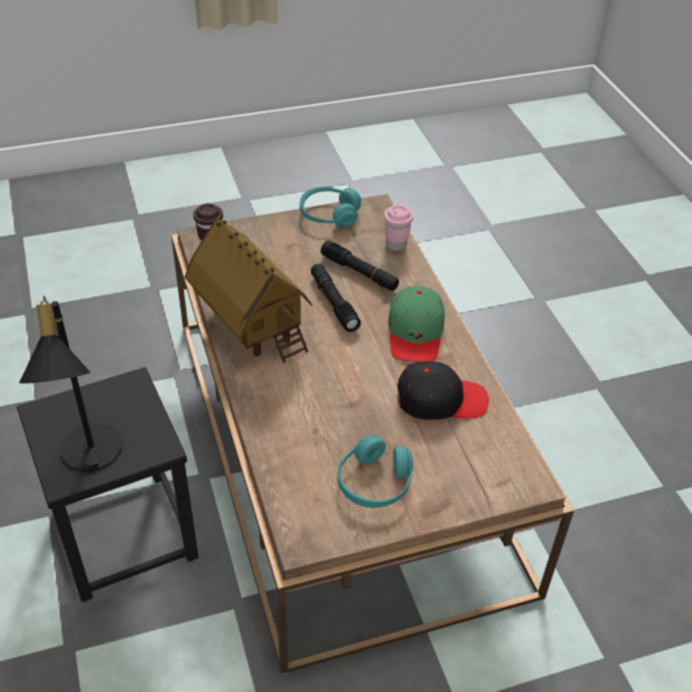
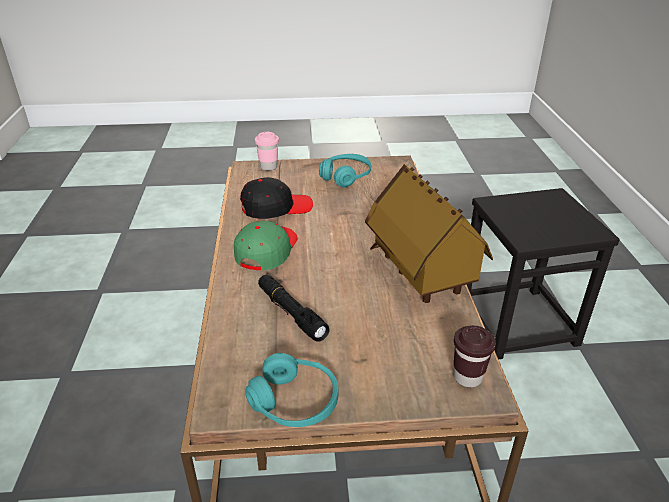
camera: 165 degrees left, 10 degrees down
black table lamp [19,296,122,472] -> none
black flashlight [311,264,361,332] -> none
pink cup [384,205,413,251] -> pink cup moved to [255,132,279,171]
black cap [397,361,489,420] -> black cap turned 150 degrees clockwise [240,177,313,219]

